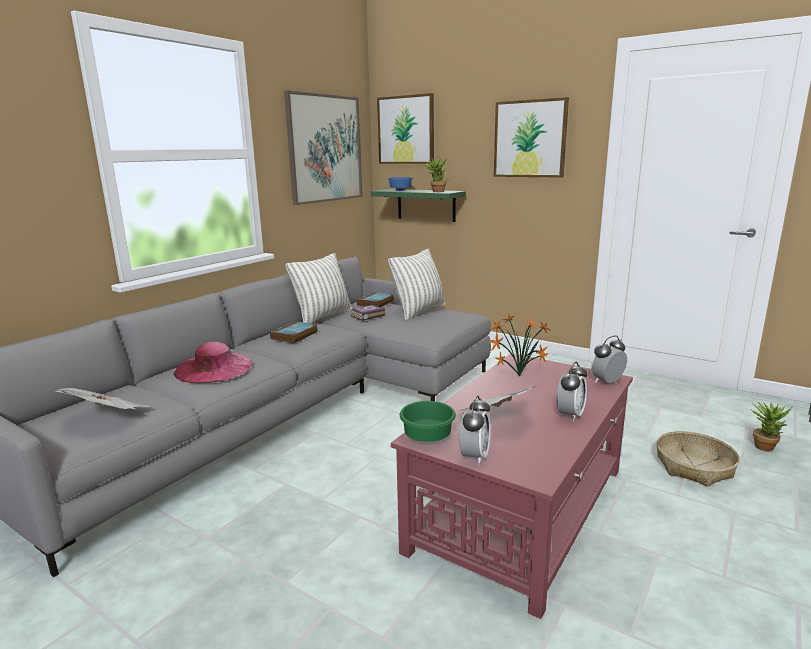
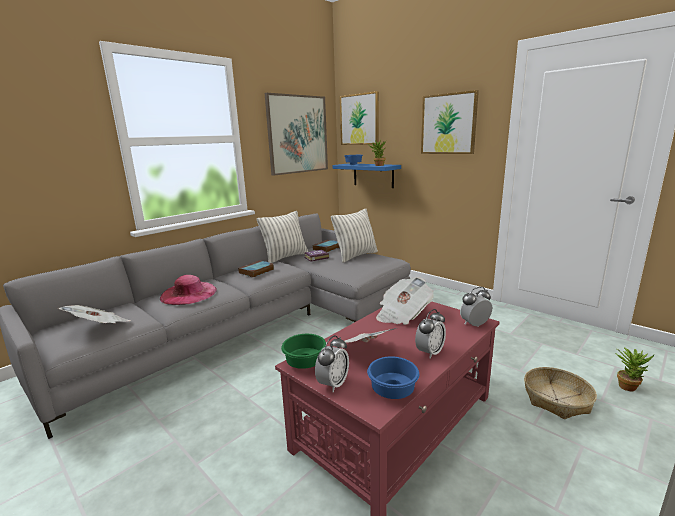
camera: 10 degrees right, 0 degrees up
green shelf [371,189,466,222] -> blue shelf [332,163,401,188]
potted plant [488,314,550,376] -> newspaper [376,277,434,325]
none -> blue bowl [367,356,419,399]

